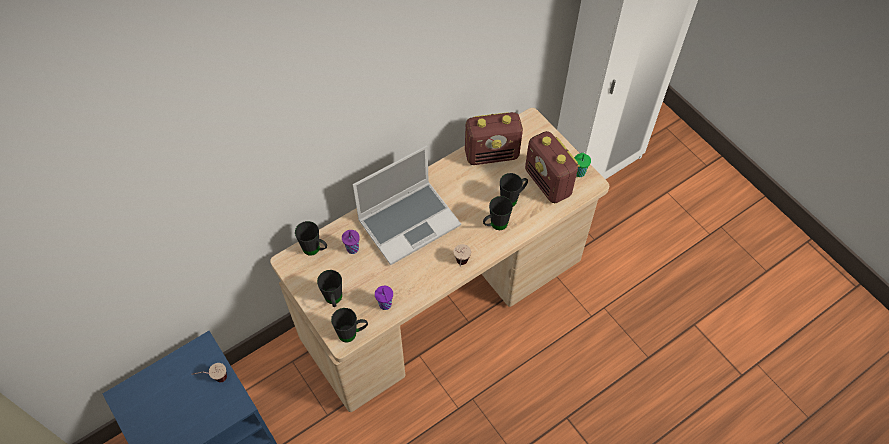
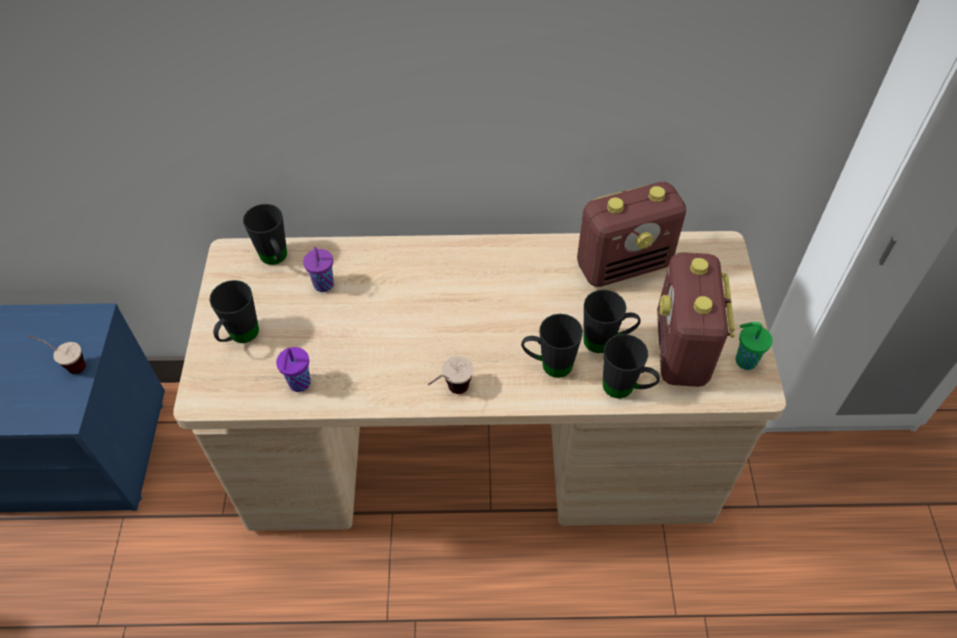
camera: 35 degrees right, 5 degrees down
black mug [331,308,368,342] -> black mug moved to [603,334,660,398]
laptop [353,145,461,265] -> none
radio [465,112,523,165] -> radio turned 45 degrees counterclockwise [577,182,686,287]

